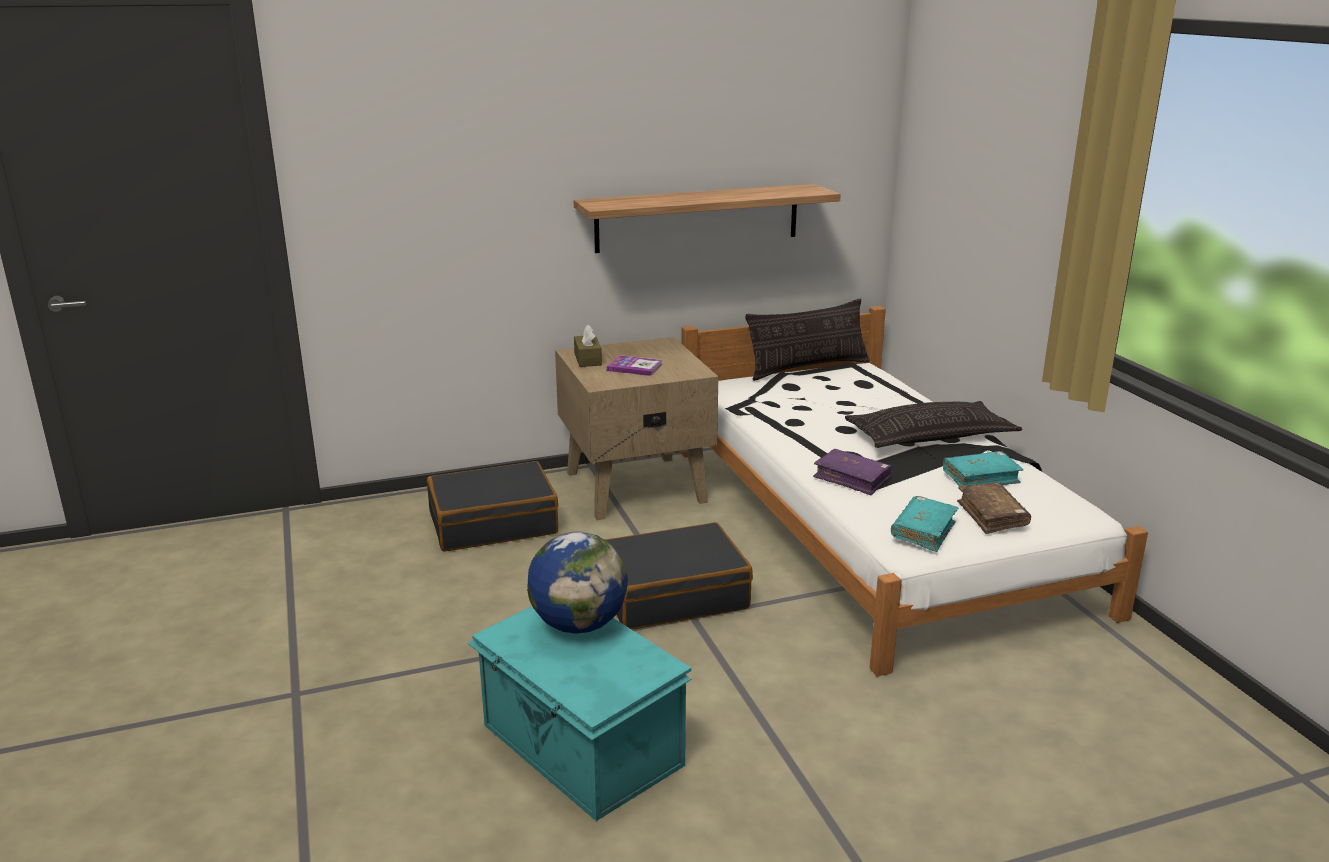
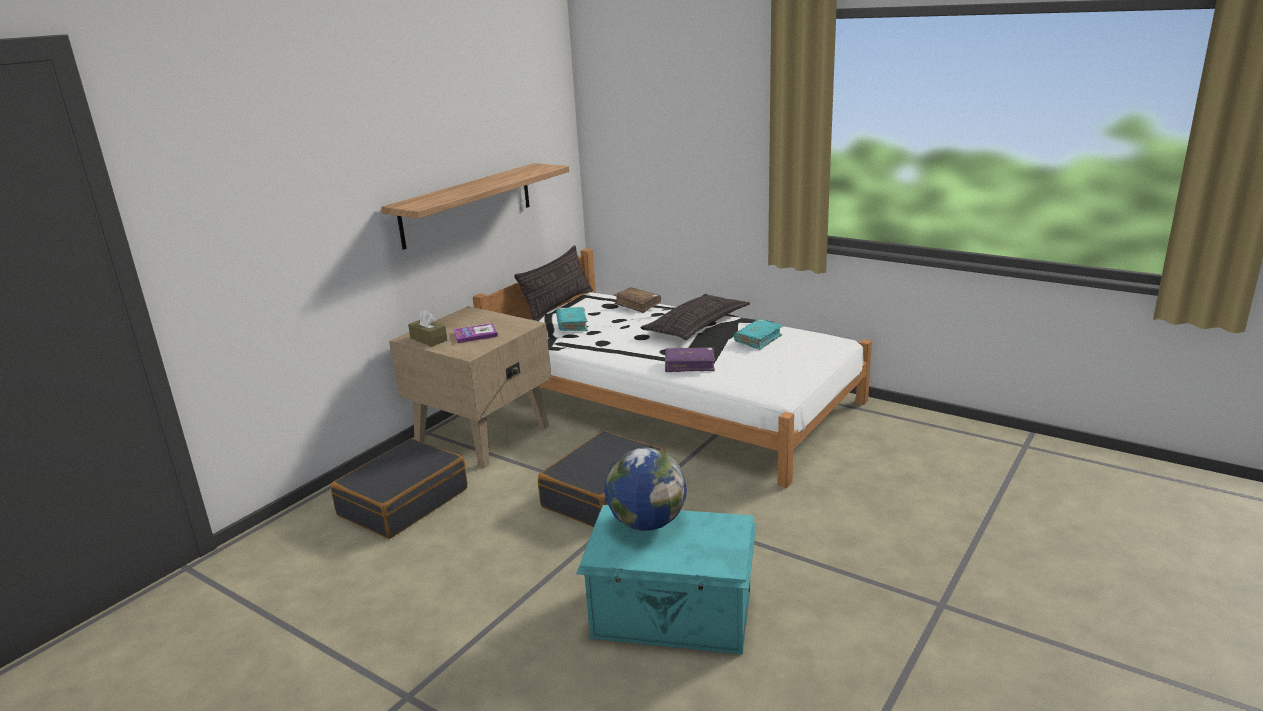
camera: 35 degrees left, 0 degrees up
turquoise book [891,496,958,552] -> turquoise book moved to [556,307,588,331]
brown book [957,482,1031,534] -> brown book moved to [614,287,661,313]

